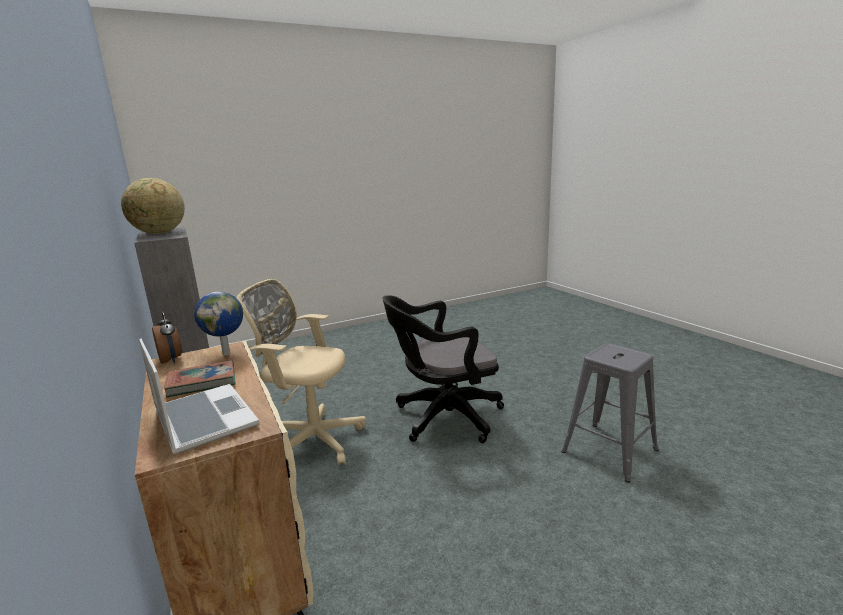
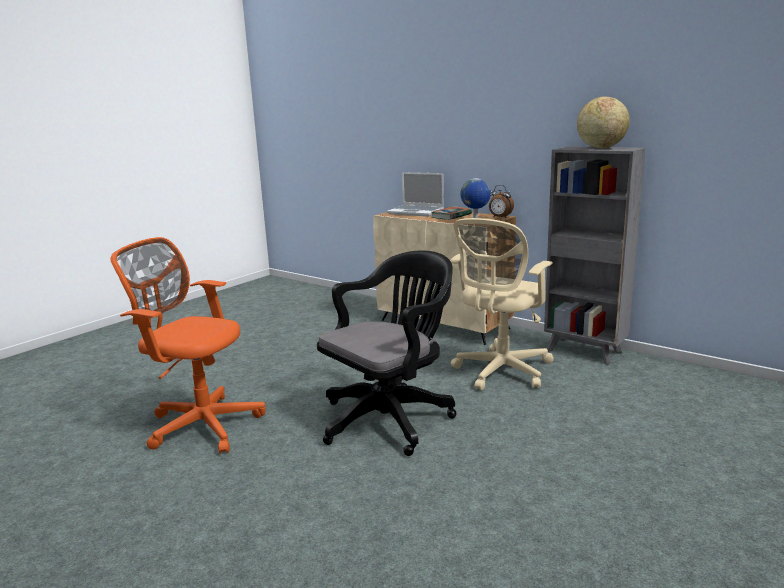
camera: 155 degrees right, 0 degrees up
beige office chair [237,279,366,465] -> beige office chair turned 135 degrees clockwise [450,218,554,391]
grey stool [561,343,659,483] -> orange office chair [111,237,266,454]

